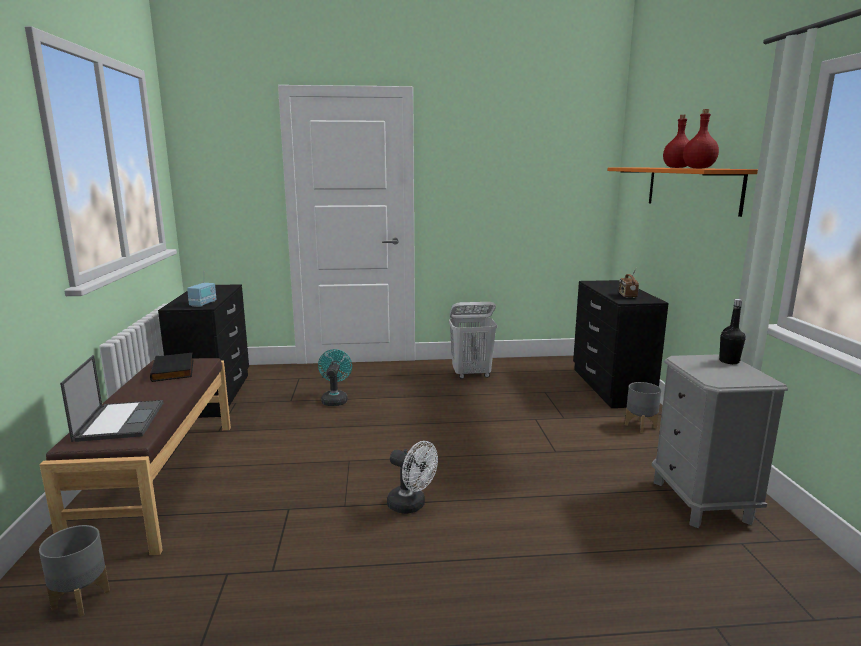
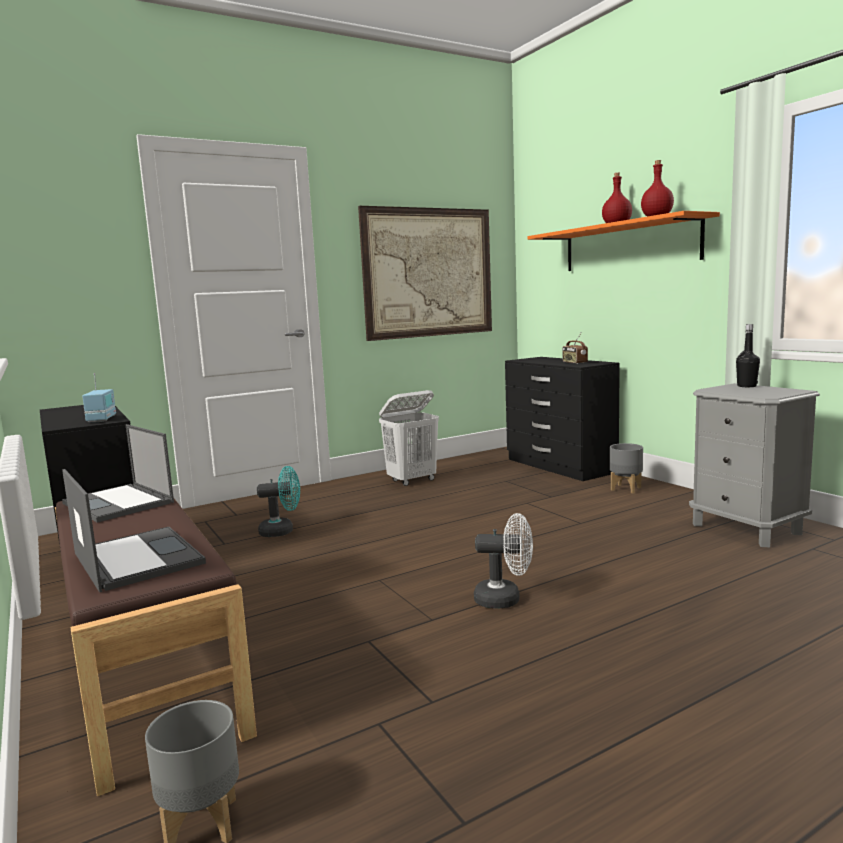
camera: 25 degrees left, 5 degrees down
black book [150,353,193,382] -> laptop [62,424,174,523]
turquoise fan [318,349,352,406] -> turquoise fan turned 105 degrees clockwise [257,466,300,537]
none -> picture [358,206,492,341]

